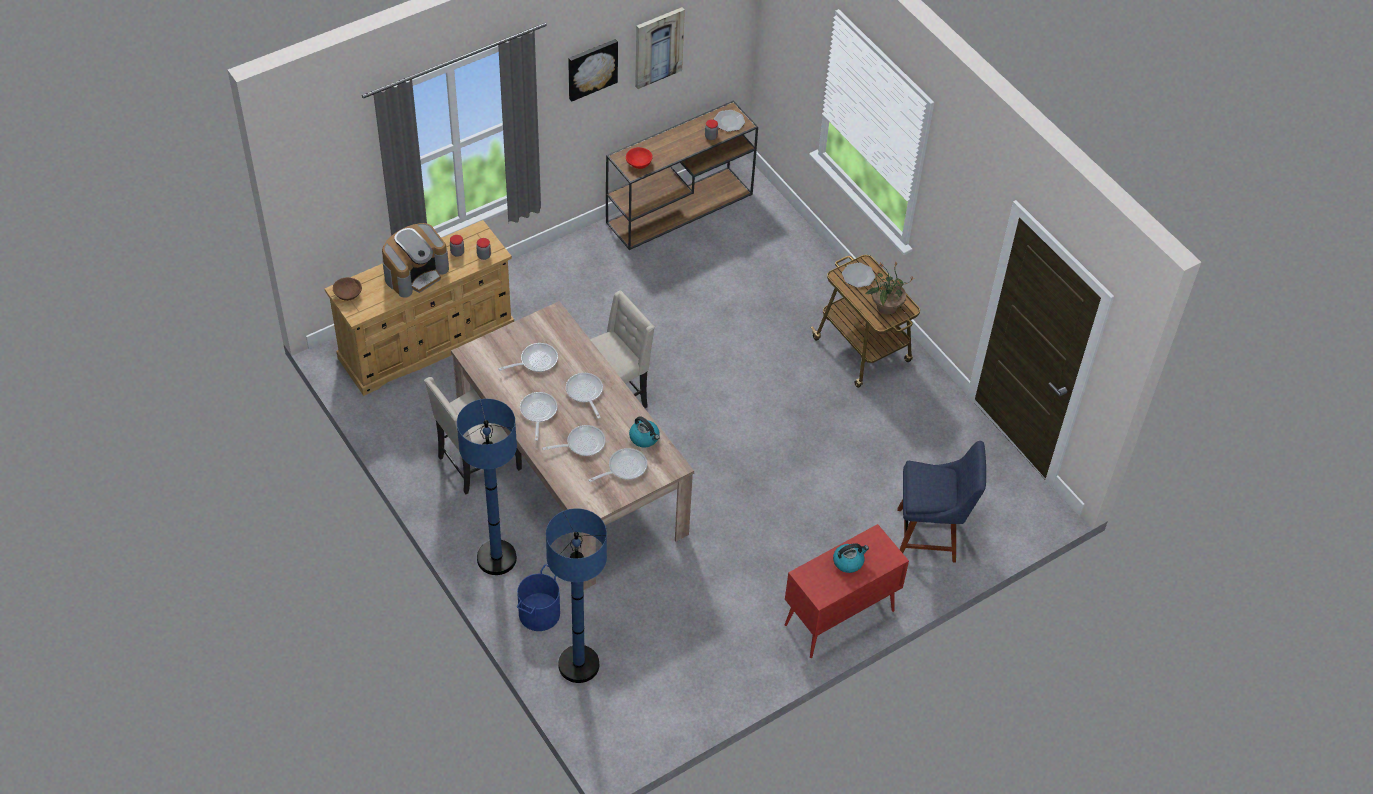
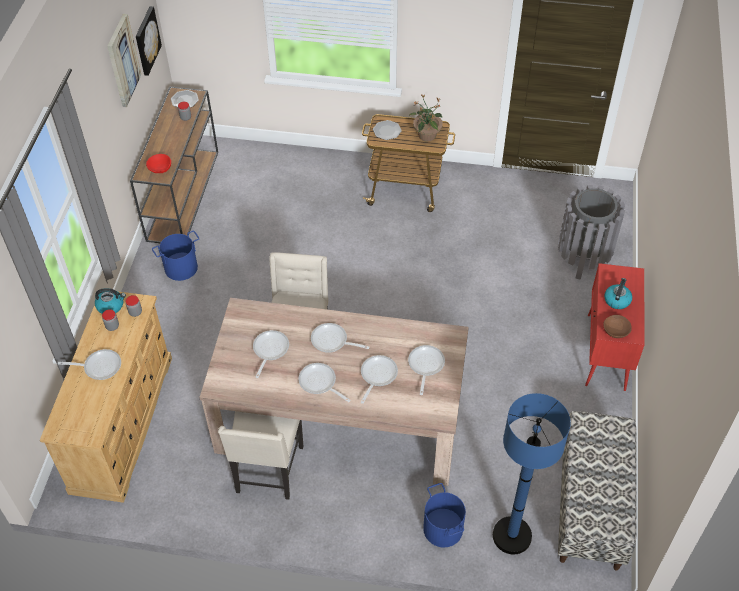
camera: 45 degrees left, 0 degrees up
brown bowl [333,277,362,301] -> brown bowl moved to [603,315,632,338]
coffee machine [382,223,449,298] -> frying pan [58,349,121,380]
blue floor lamp [457,399,517,575] -> none
picture [568,39,618,102] -> picture moved to [136,6,162,76]
kettle [629,416,660,448] -> kettle moved to [95,288,126,313]
blue chair [898,441,986,563] -> grey trash can [558,185,625,280]
none -> blue bucket [152,231,200,281]
none -> bench [558,411,637,571]

